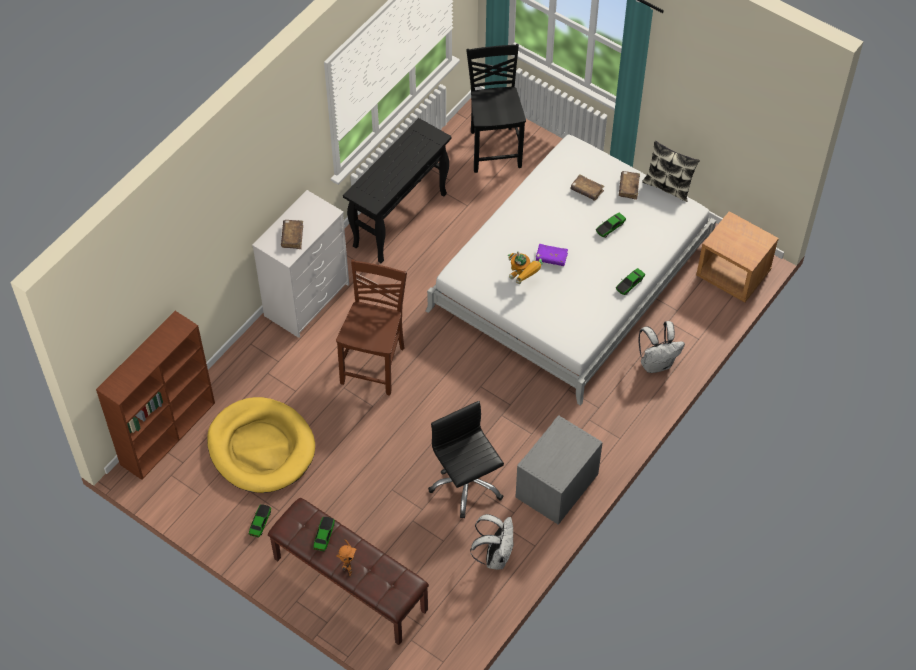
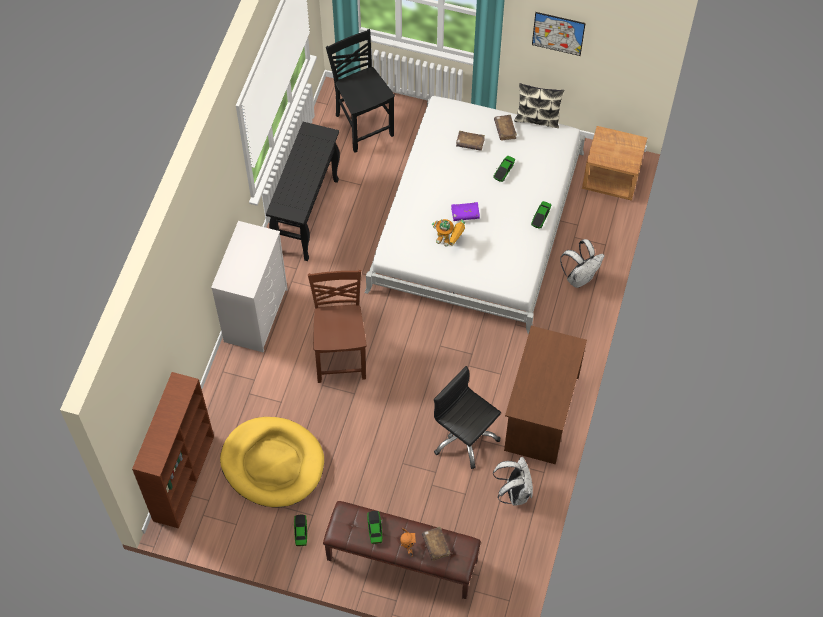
camera: 20 degrees left, 5 degrees up
brown book [281,220,303,249] -> brown book moved to [422,527,450,561]
grey nightstand [516,415,603,525] -> brown desk [504,326,587,464]
none -> picture [532,12,585,56]

